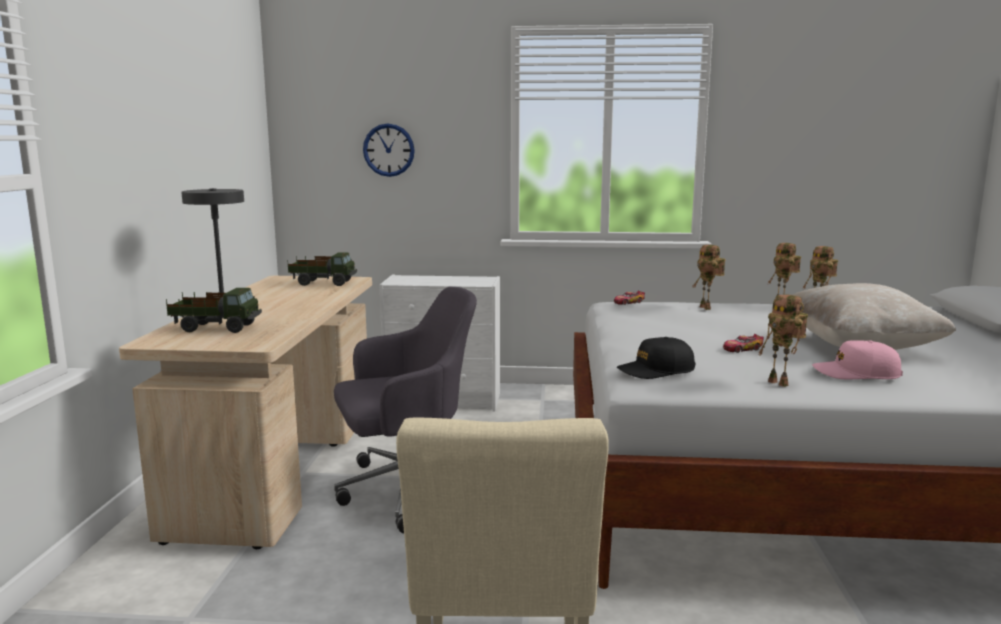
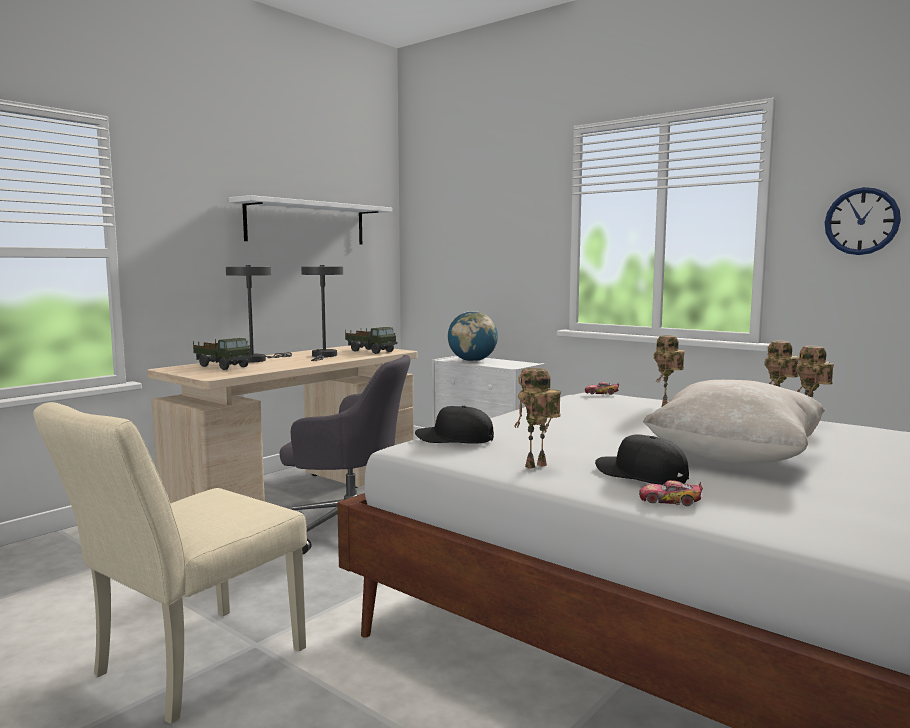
camera: 35 degrees right, 5 degrees down
wall clock [363,123,415,177] -> wall clock moved to [825,187,901,255]
toy car [723,334,764,353] -> toy car moved to [639,480,703,506]
toy robot [759,295,808,387] -> toy robot turned 60 degrees clockwise [514,368,561,469]
pink cap [812,340,903,379] -> black cap [595,434,689,485]
none -> white shelf [229,195,392,245]
none -> grey table lamp [301,265,343,361]
none -> globe [448,311,498,361]

